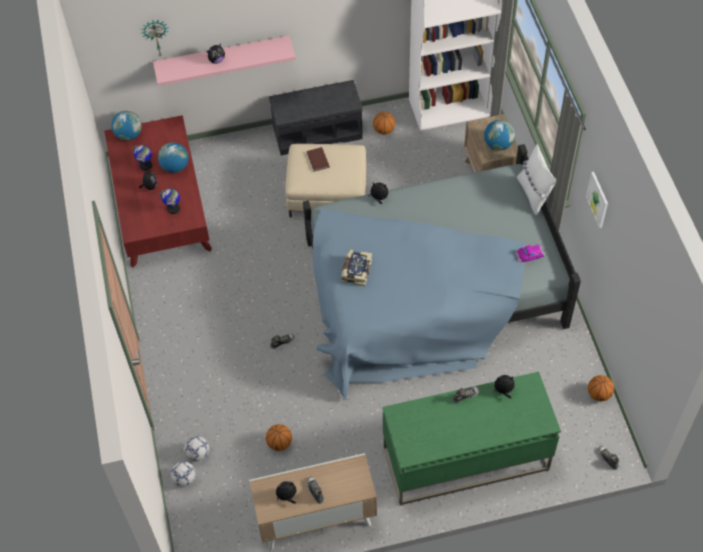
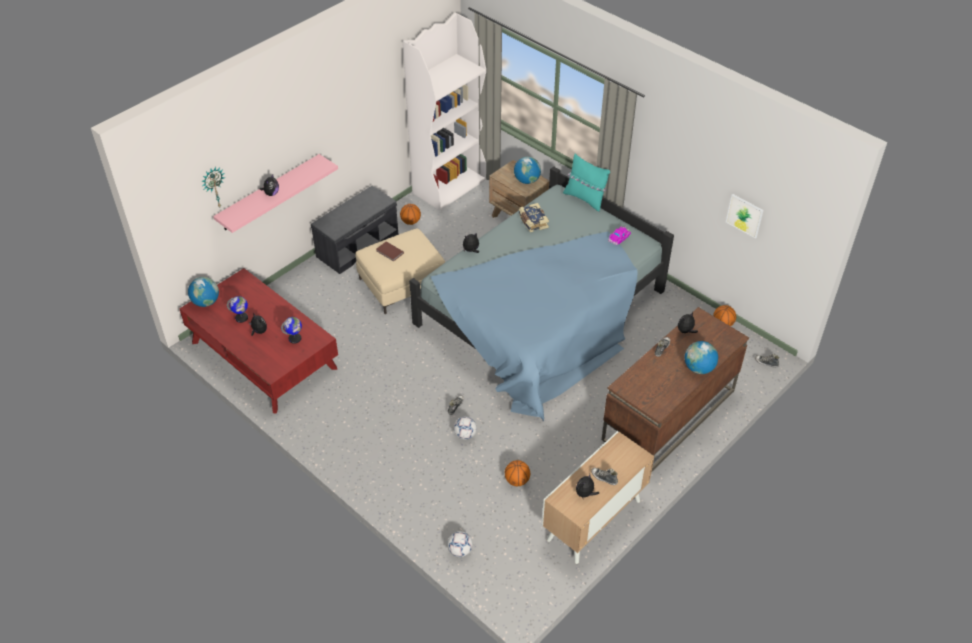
camera: 35 degrees left, 10 degrees down
globe [158,142,189,173] -> globe moved to [684,341,718,374]
football [184,436,209,461] -> football moved to [454,416,477,440]
book [341,250,372,286] -> book moved to [519,203,549,232]
green desk [383,372,561,505] -> brown desk [602,307,749,471]
white pillow [517,144,556,215] -> turquoise pillow [563,154,610,211]
picture [586,172,608,228] -> picture moved to [726,194,764,239]

